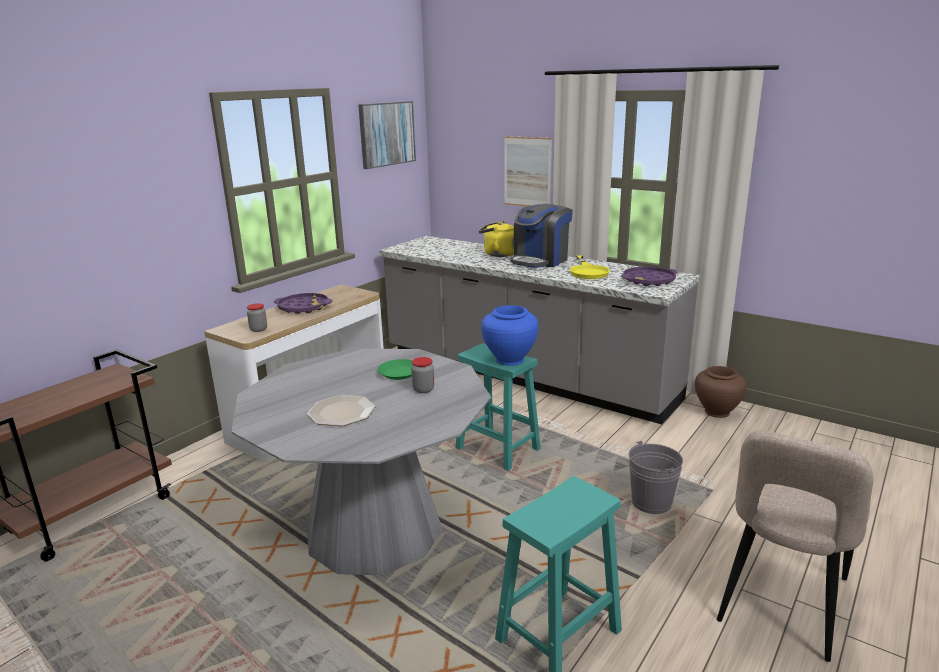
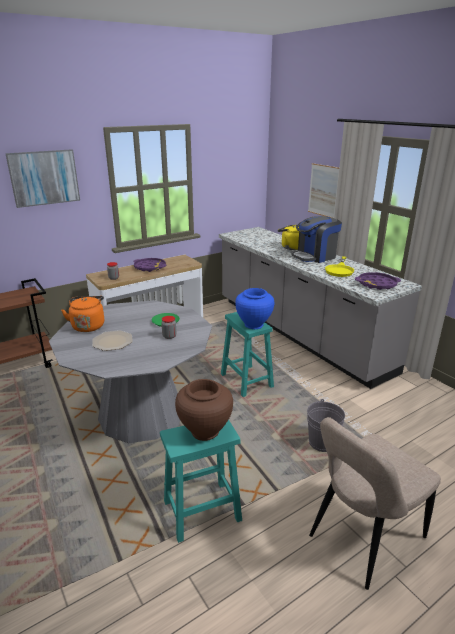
camera: 20 degrees right, 5 degrees up
picture [358,101,416,169] -> picture moved to [5,149,80,208]
brown vase [695,366,747,418] -> brown vase moved to [175,379,233,441]
none -> orange kettle [61,296,104,332]

